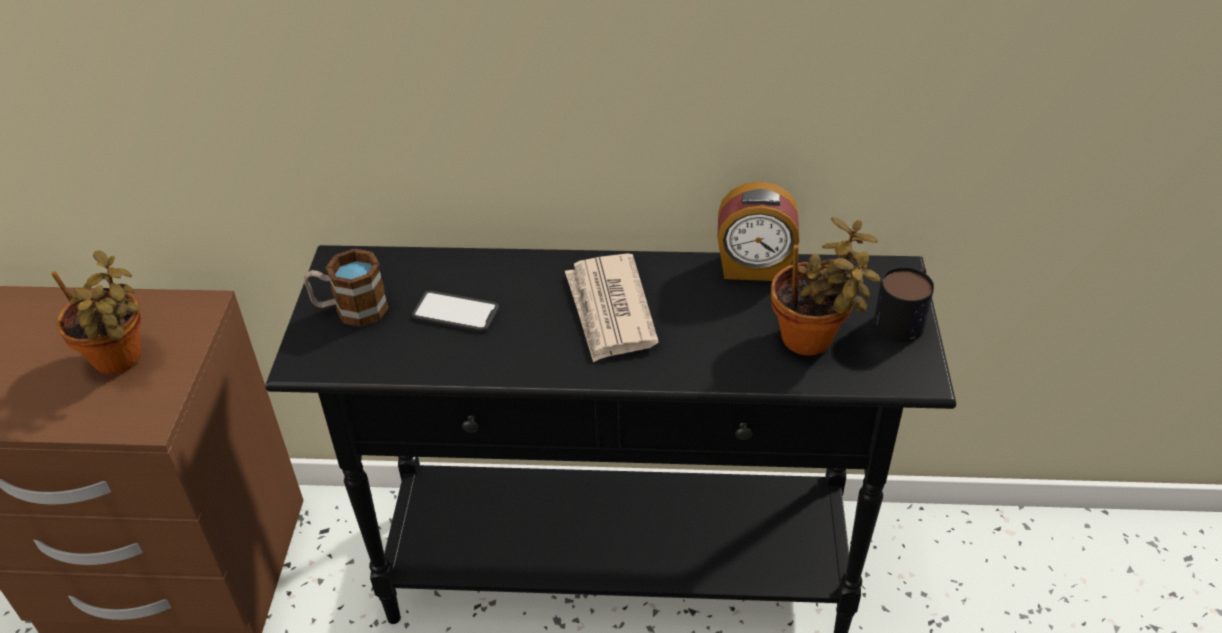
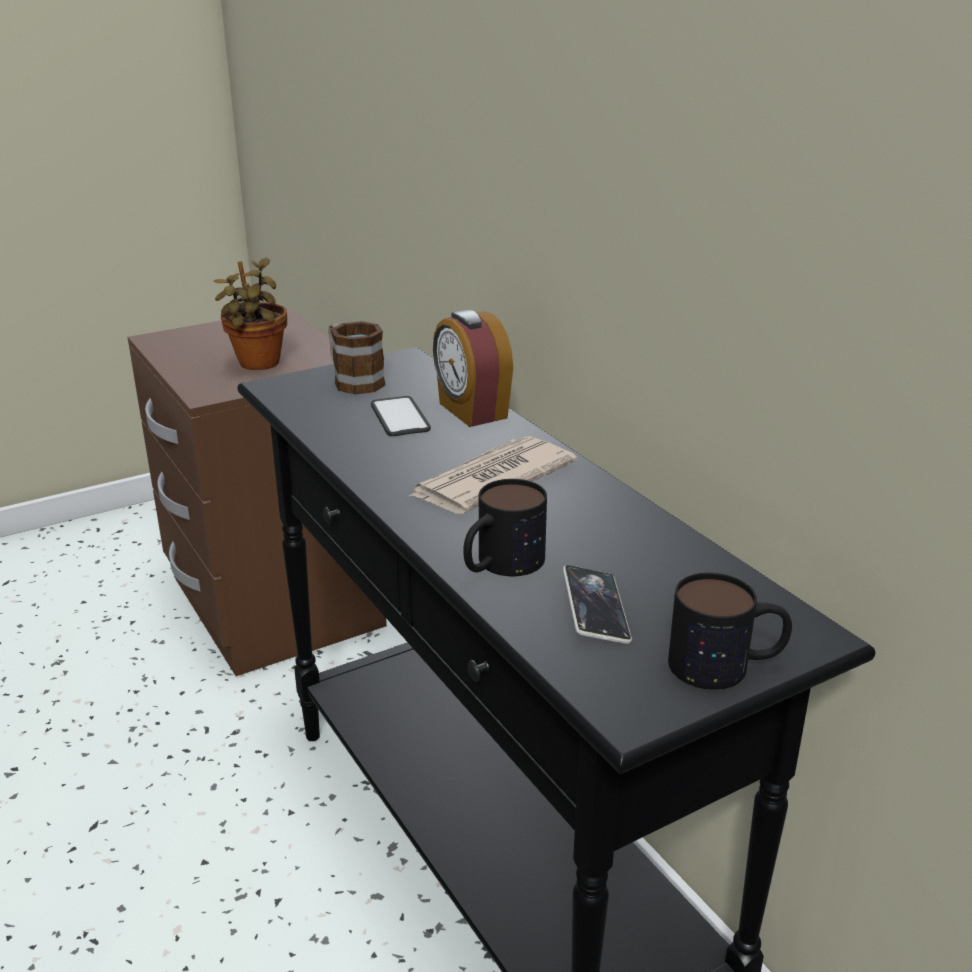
camera: 55 degrees right, 15 degrees down
alarm clock [718,181,800,281] -> alarm clock moved to [433,310,513,427]
potted plant [771,218,881,356] -> phone [563,565,632,644]
none -> mug [463,479,547,576]

